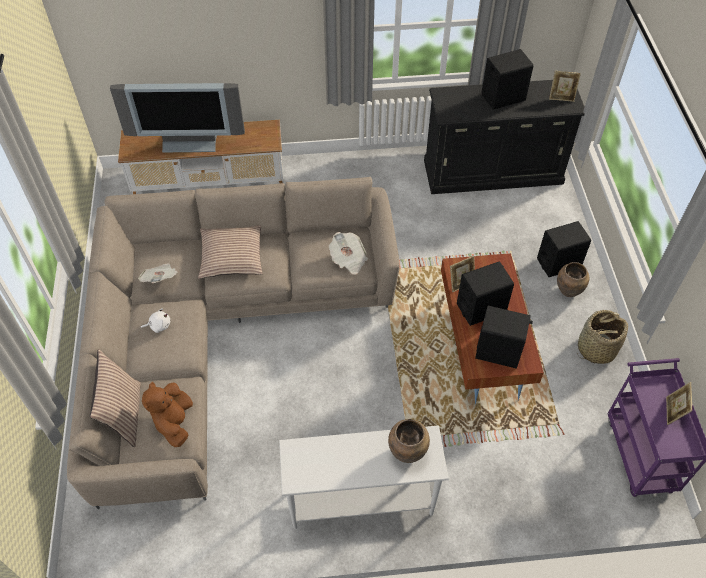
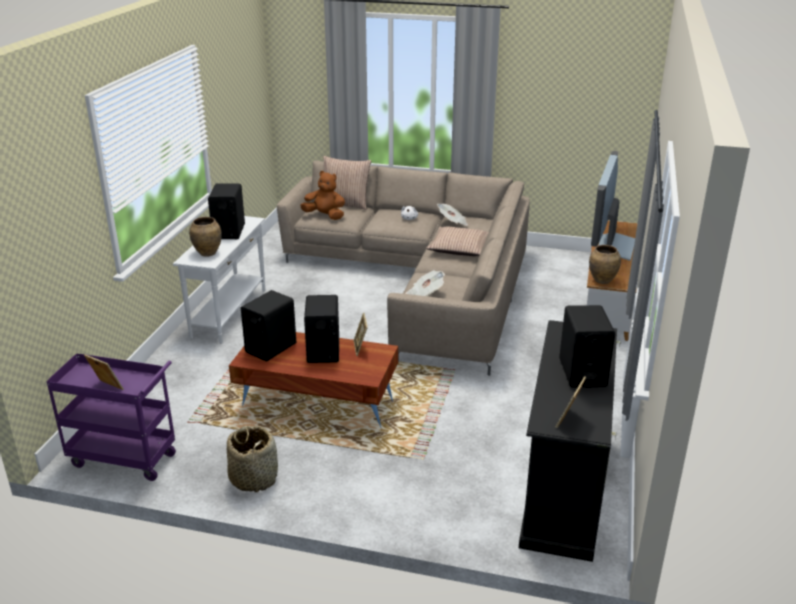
camera: 110 degrees right, 25 degrees down
black speaker [537,221,591,277] -> black speaker moved to [208,183,245,239]
brown vase [557,262,589,297] -> brown vase moved to [589,245,621,284]

